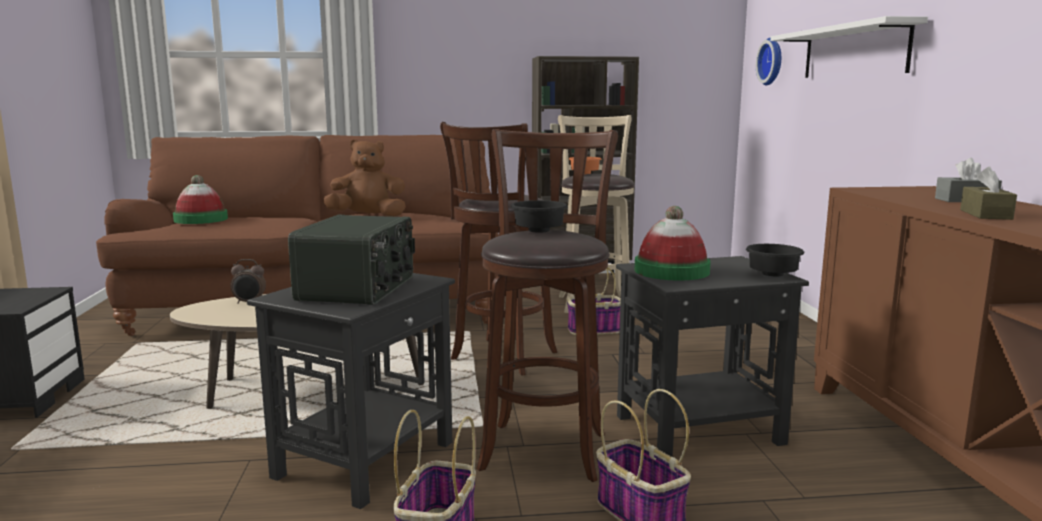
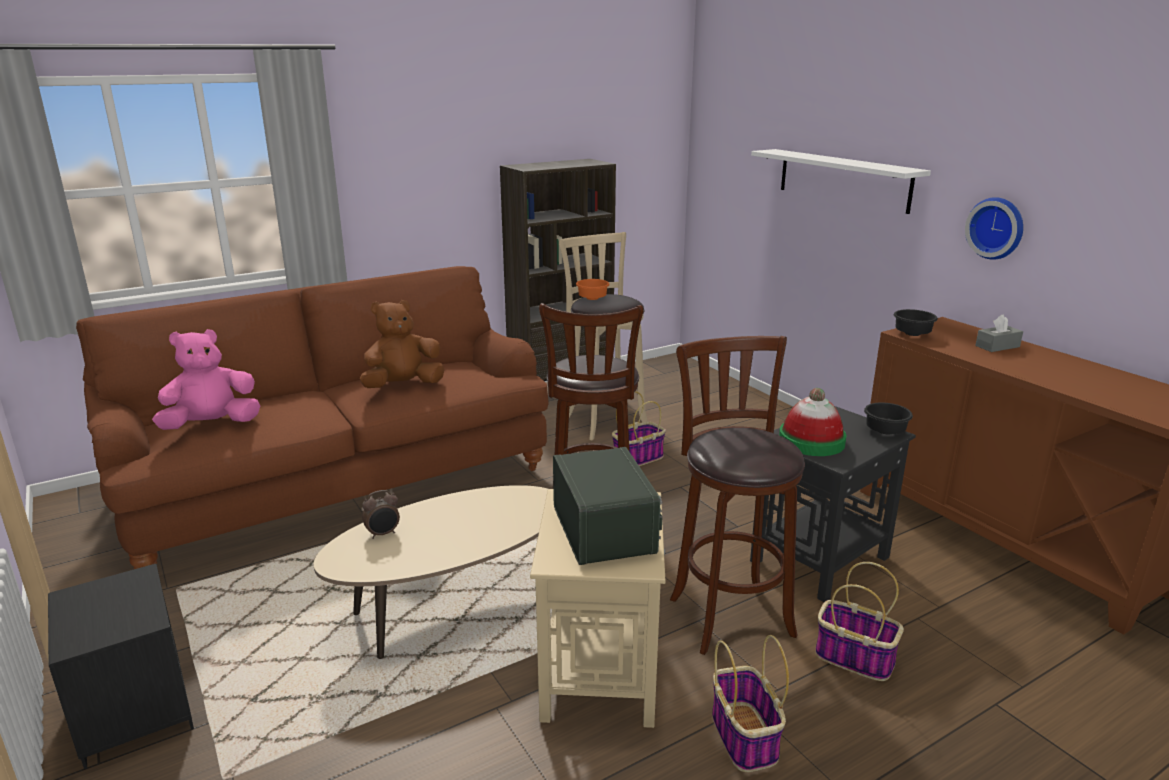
camera: 25 degrees left, 10 degrees up
hat [173,175,228,224] -> pink plush toy [152,329,260,430]
black side table [247,273,455,509] -> beige side table [530,489,665,728]
black bowl [511,200,568,233] -> black bowl moved to [894,309,938,336]
wall clock [756,38,781,85] -> wall clock moved to [965,197,1023,260]
brown tissue box [960,166,1017,220] -> none

